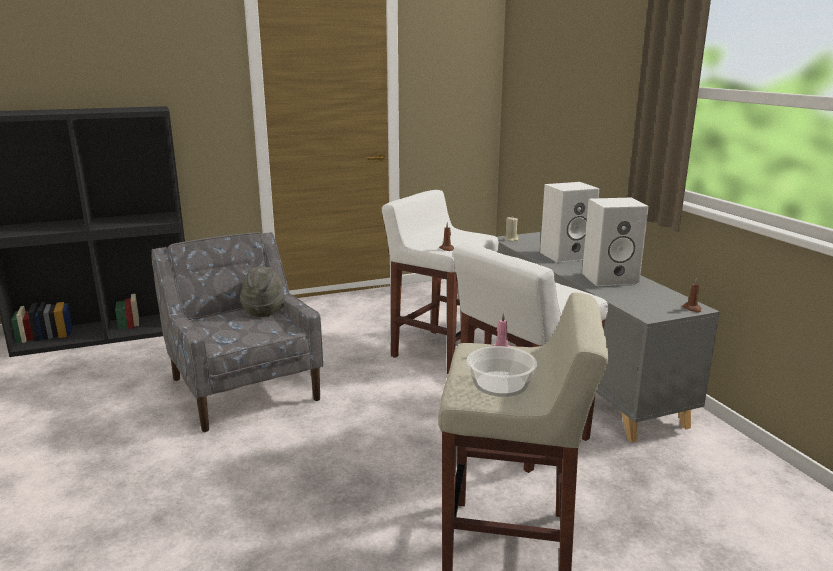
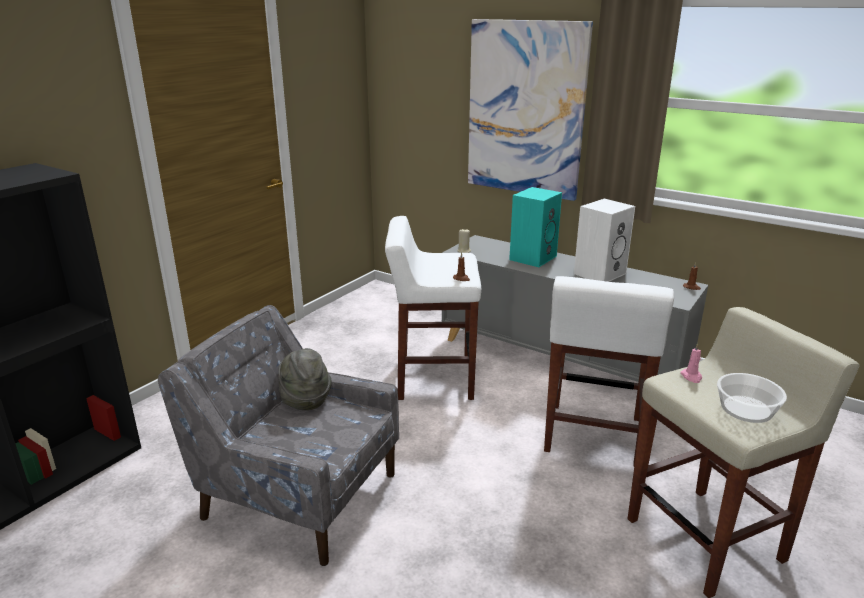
camera: 35 degrees left, 5 degrees up
white speaker [540,182,600,263] -> turquoise speaker [509,187,562,267]
none -> picture [468,19,593,201]

